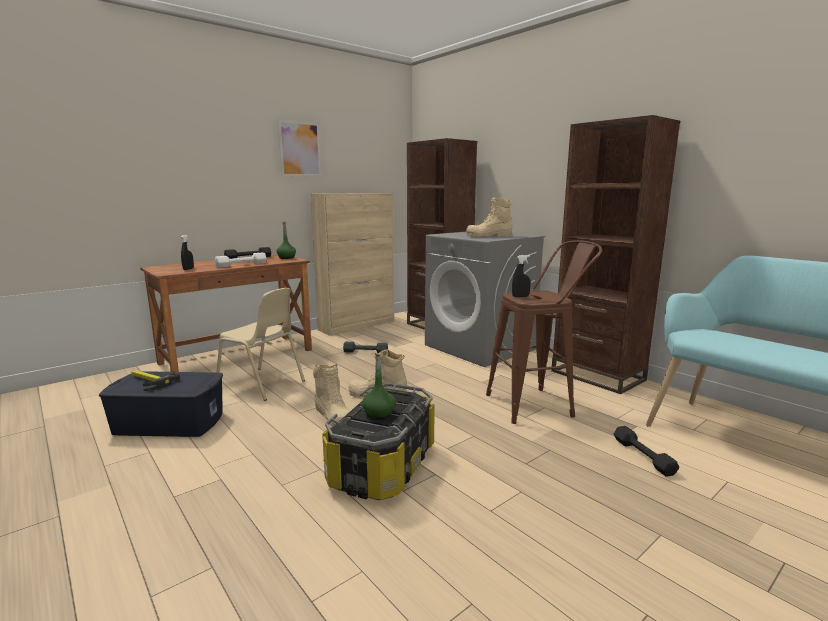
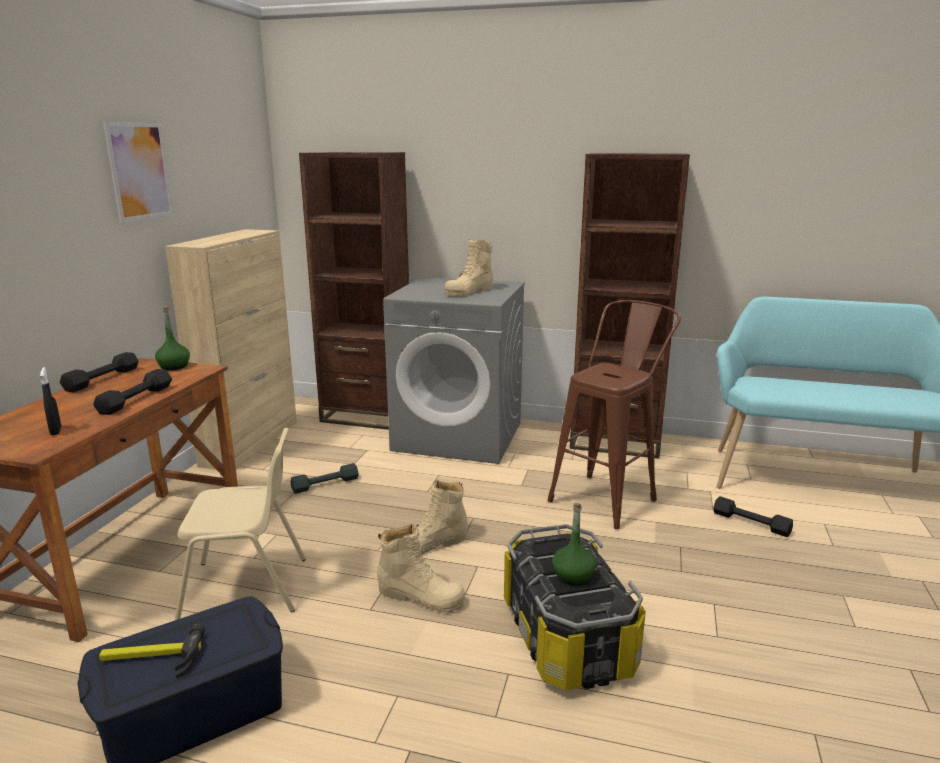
camera: 35 degrees left, 5 degrees up
white dumbbell [215,253,267,268] -> black dumbbell [93,369,172,415]
black spray bottle [512,255,531,297] -> none

